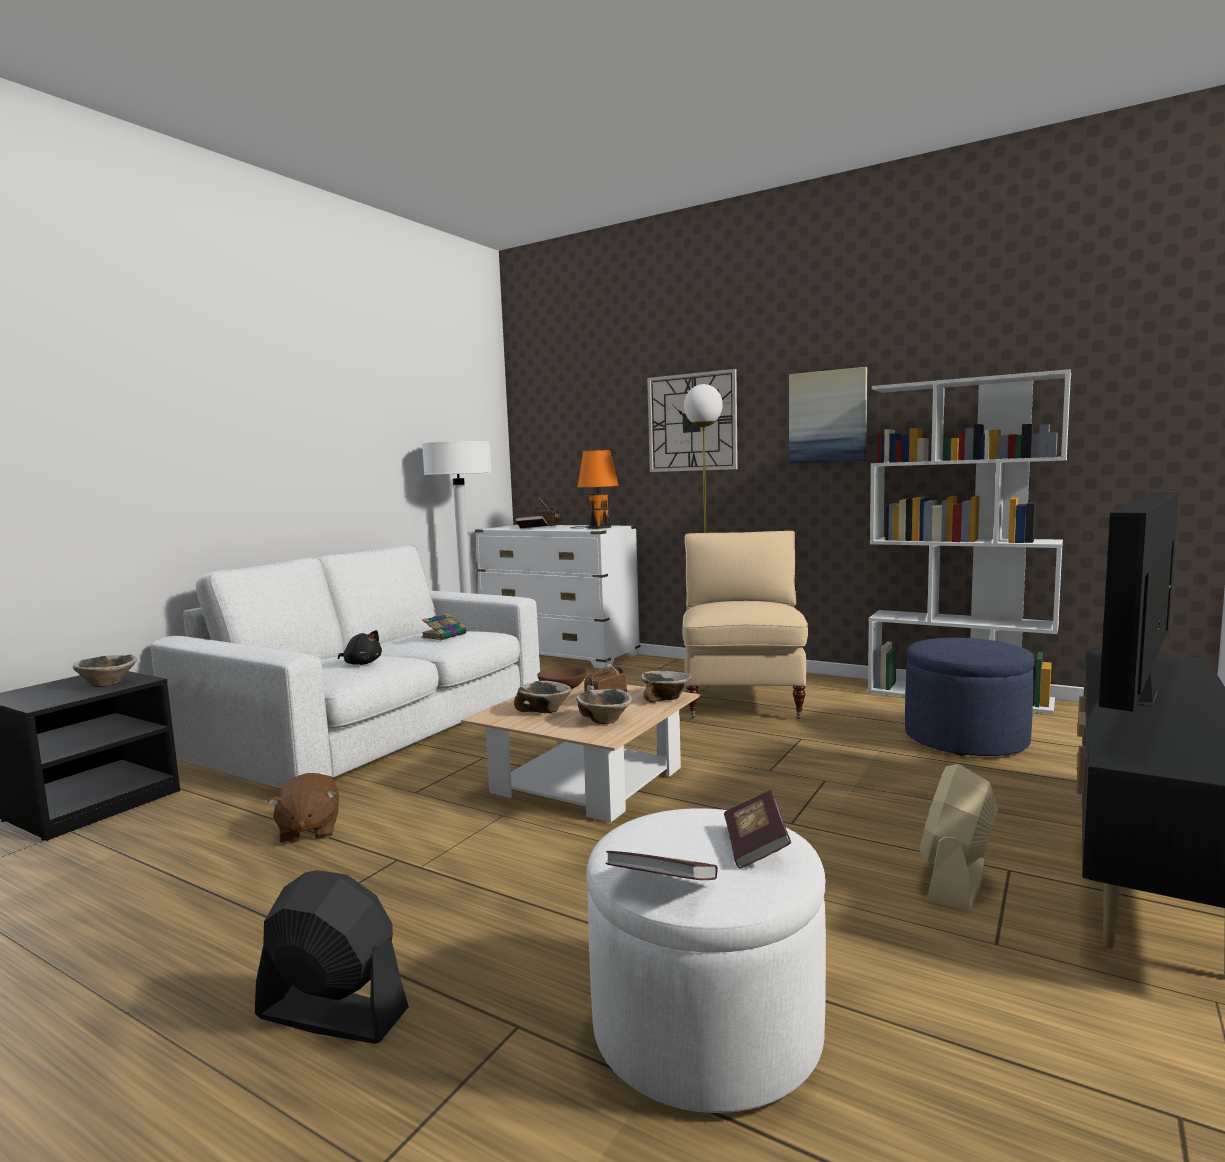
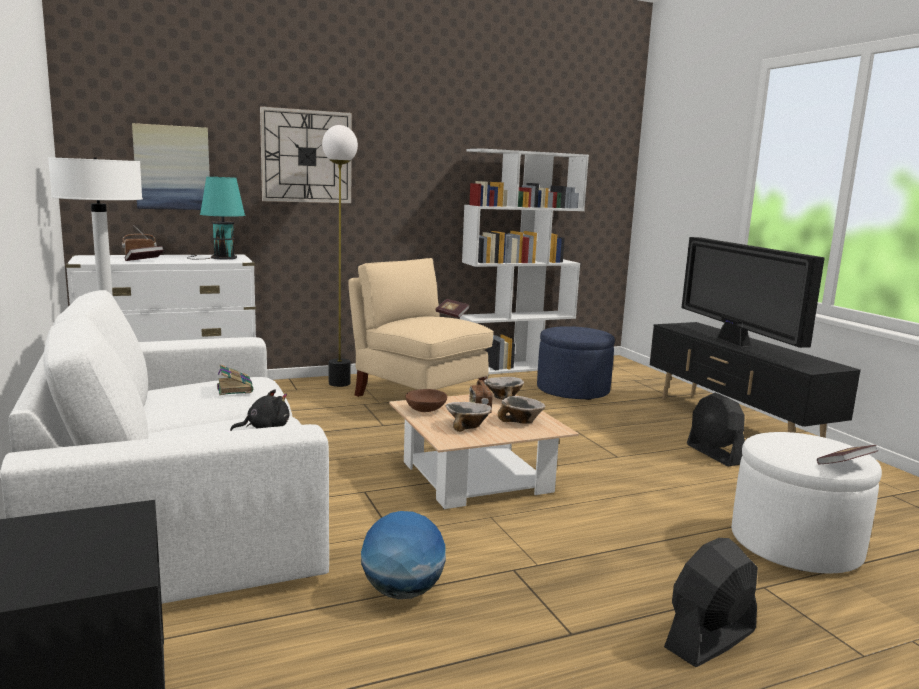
camera: 55 degrees left, 5 degrees up
bowl [73,655,137,687] -> none
brown plush toy [268,773,339,844] -> globe [361,511,446,599]
orange table lamp [571,450,619,529] -> turquoise table lamp [187,177,246,259]
book [724,790,791,868] -> book moved to [435,299,469,318]
picture [789,367,867,463] -> picture moved to [132,123,210,210]
beige fan [919,764,998,912] -> black fan [687,392,745,466]

